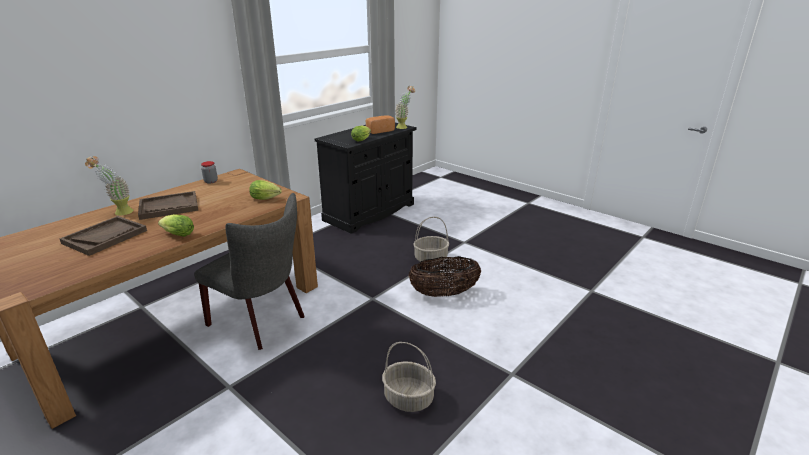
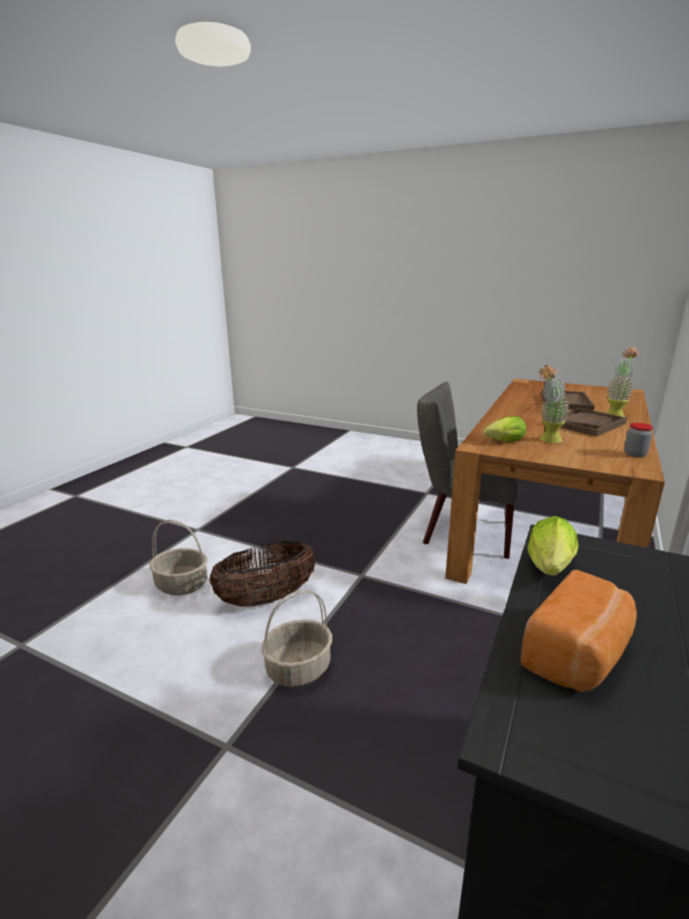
camera: 165 degrees right, 5 degrees down
lettuce [158,214,194,237] -> none
basket [382,342,436,412] -> basket moved to [149,520,207,595]
potted plant [395,86,415,129] -> potted plant moved to [539,365,570,443]

